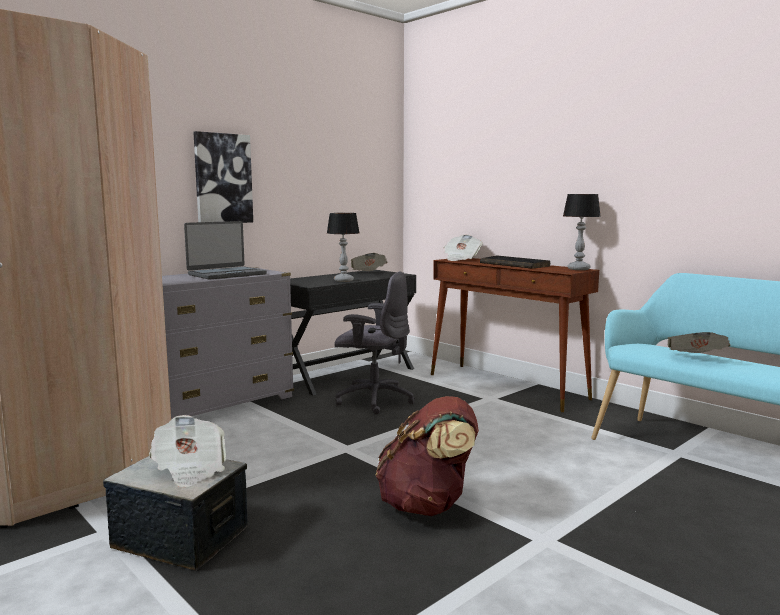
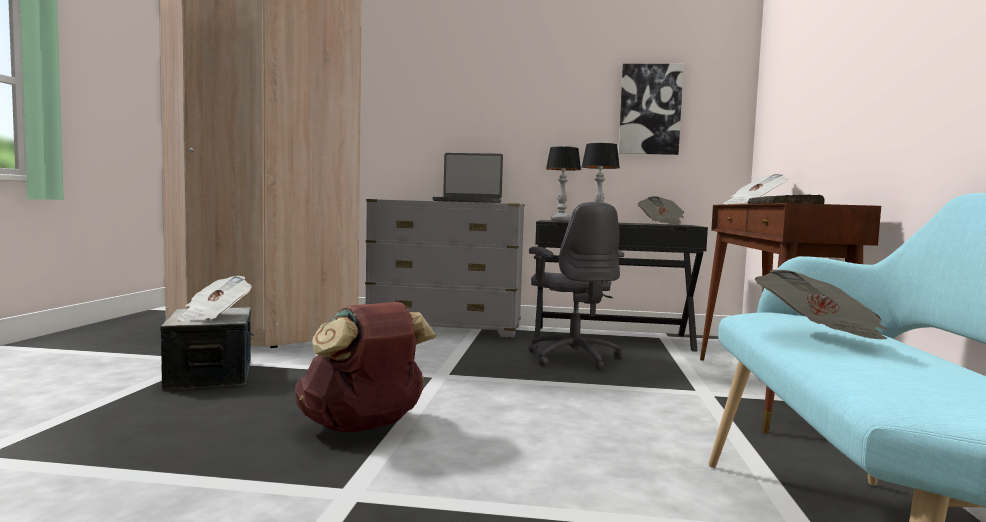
camera: 50 degrees right, 5 degrees down
picture [193,131,253,223] -> picture moved to [618,64,684,155]
table lamp [563,194,601,270] -> table lamp moved to [546,146,581,221]

